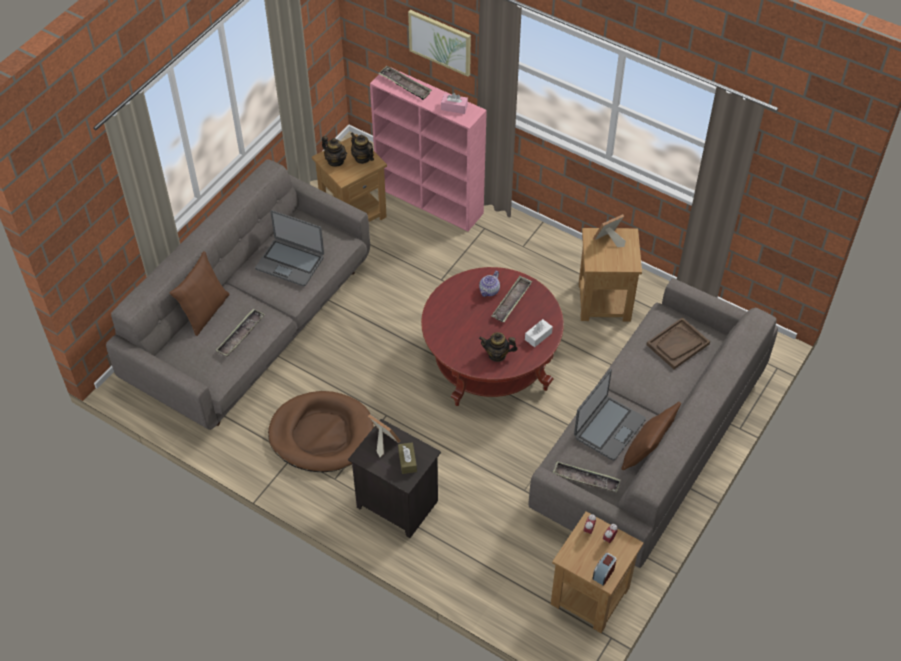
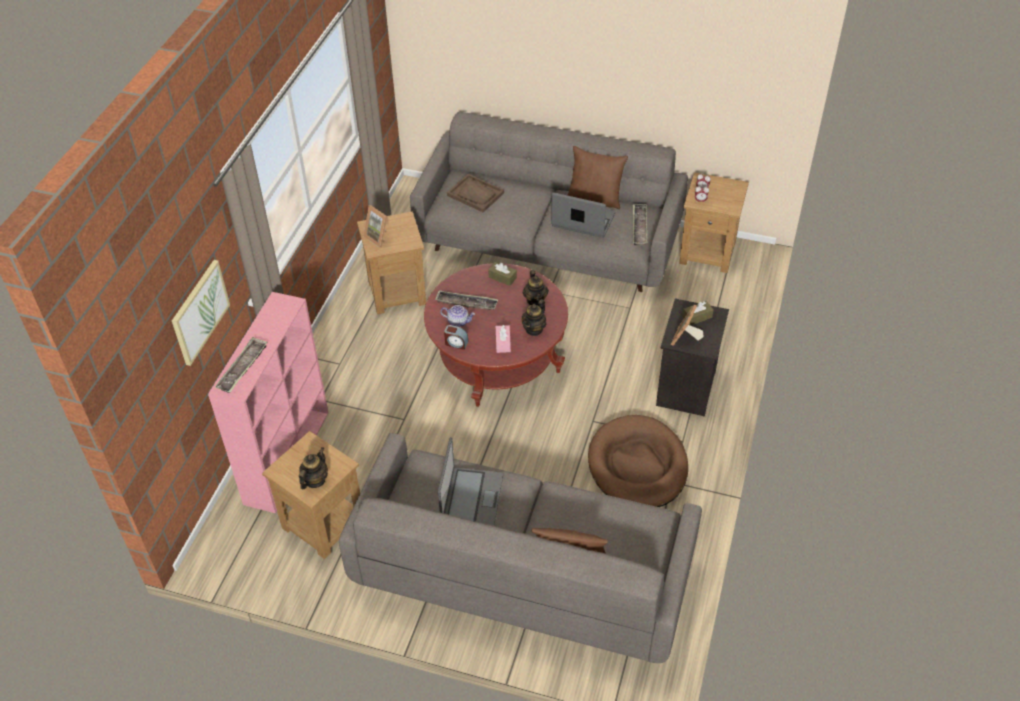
camera: 105 degrees left, 5 degrees down
tray [216,309,265,357] -> none
teapot [350,132,374,164] -> teapot moved to [522,299,546,336]
pink tissue box [441,93,468,114] -> pink tissue box moved to [496,325,511,353]
white tissue box [525,319,553,347] -> brown tissue box [488,262,517,286]
alarm clock [593,553,616,586] -> alarm clock moved to [444,325,468,350]

